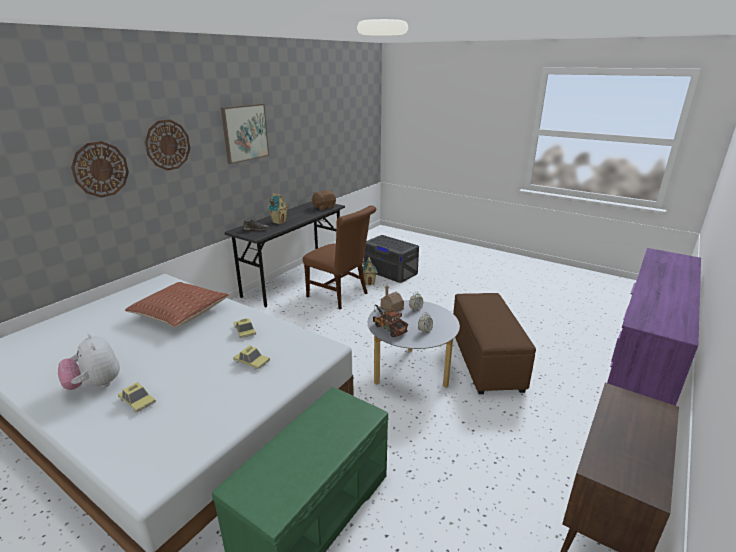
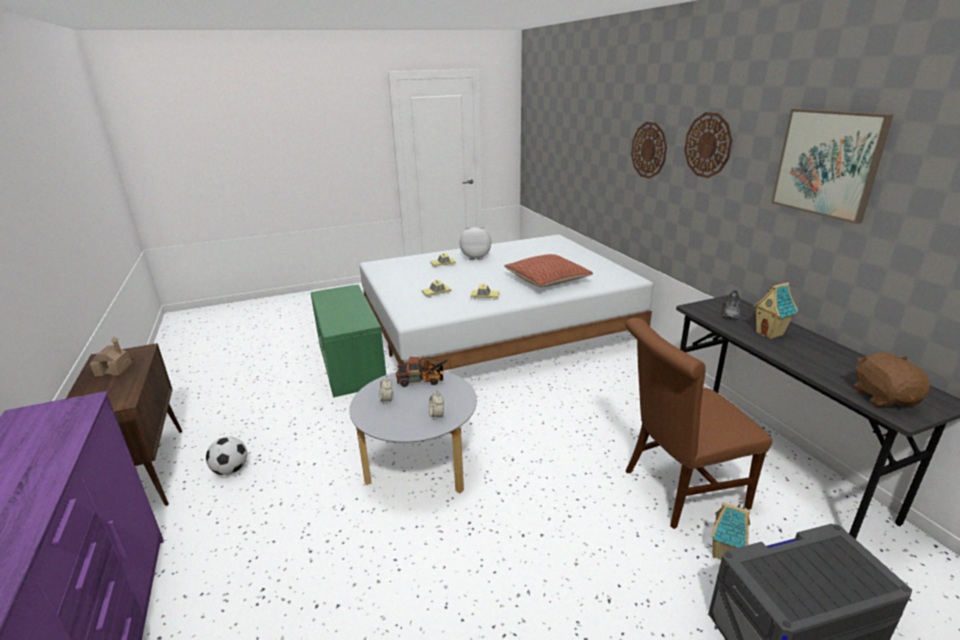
camera: 125 degrees right, 0 degrees up
toy house [381,285,404,312] -> toy house moved to [90,337,132,376]
brown ottoman [453,293,536,394] -> none
none -> football [206,436,247,475]

